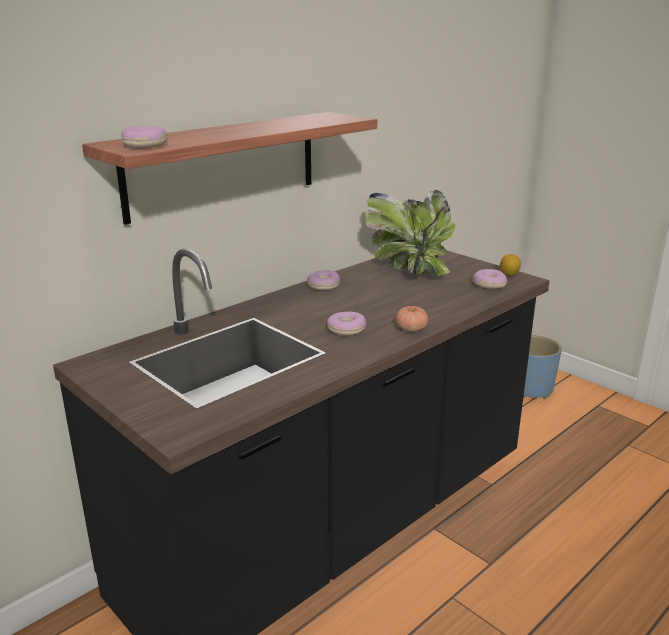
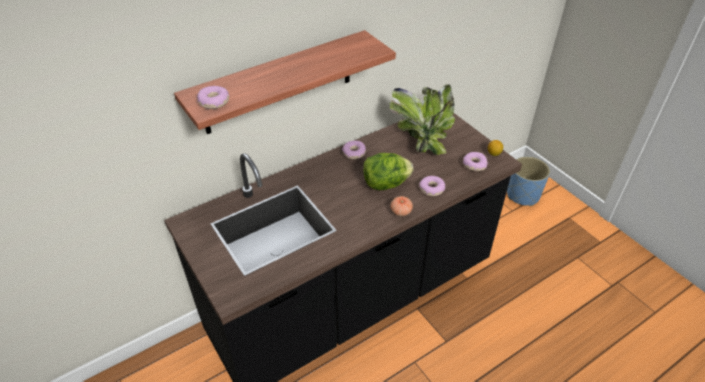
camera: 10 degrees right, 20 degrees up
donut [327,312,366,335] -> donut moved to [419,176,445,196]
none -> lettuce [363,153,413,190]

